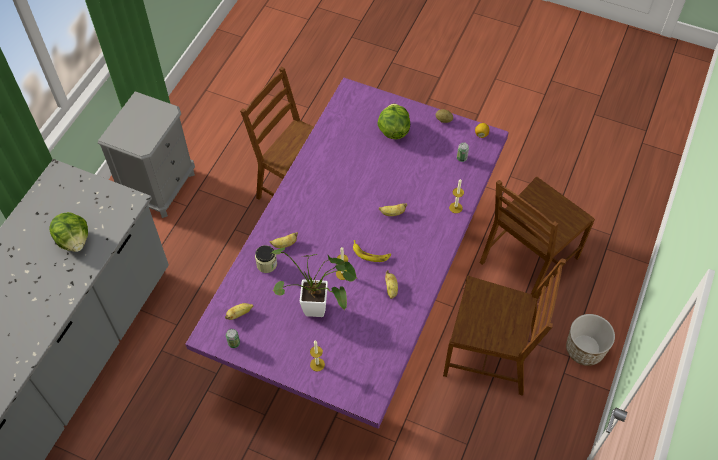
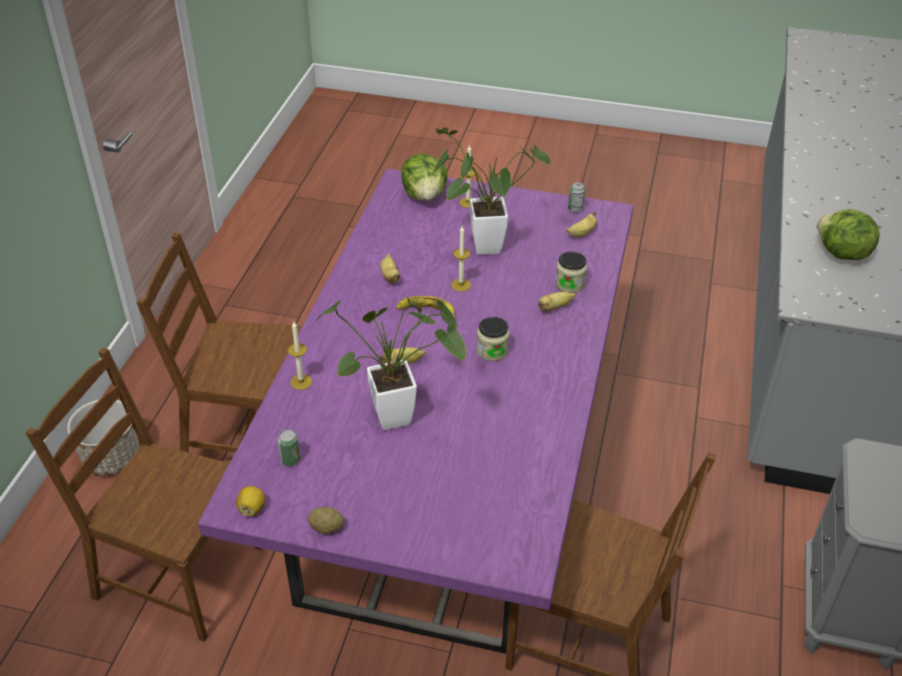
camera: 170 degrees right, 15 degrees down
lettuce [377,103,410,139] -> lettuce moved to [401,154,448,201]
brown chair [480,177,595,294] -> brown chair turned 105 degrees counterclockwise [26,348,262,642]
none -> potted plant [316,298,466,430]
none -> jar [477,317,509,361]

